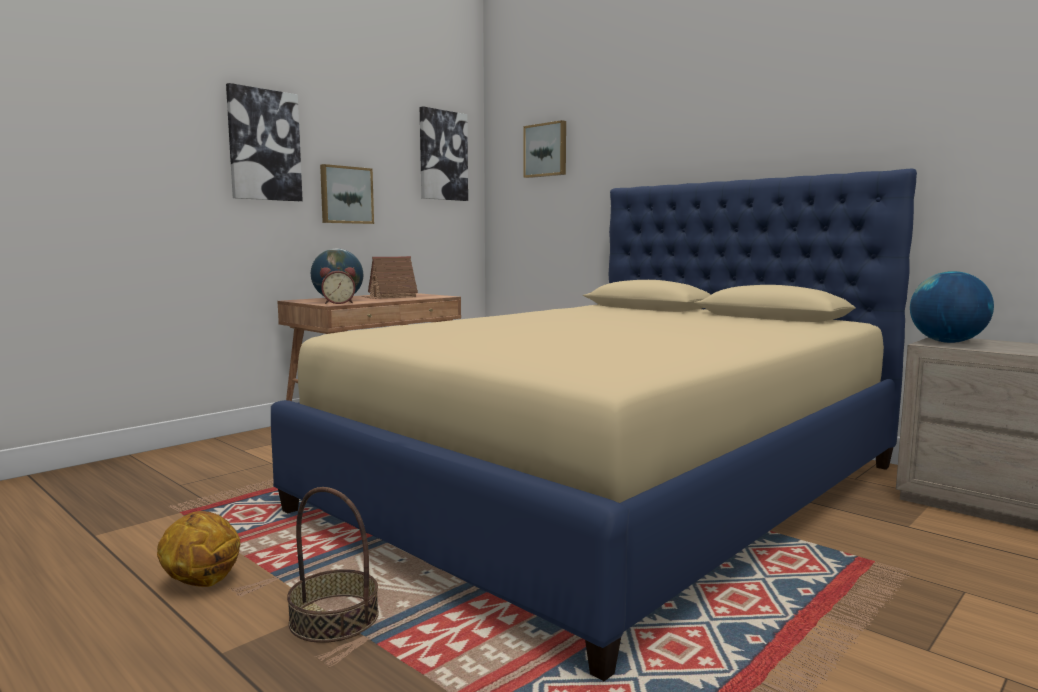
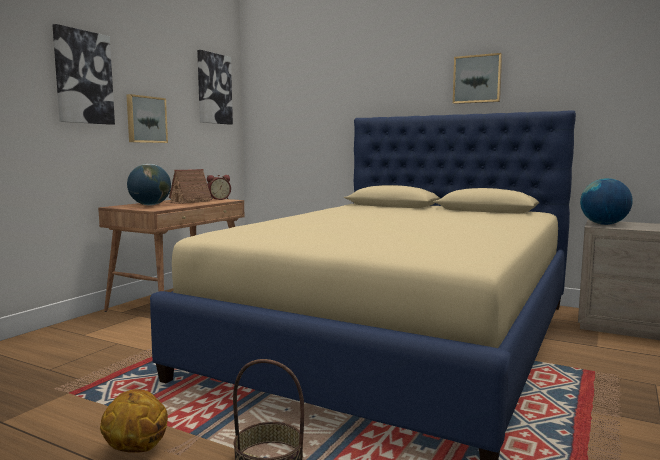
camera: 15 degrees left, 0 degrees up
alarm clock [320,267,356,304] -> alarm clock moved to [207,175,231,200]
picture [524,120,566,178] -> picture moved to [453,53,502,104]

